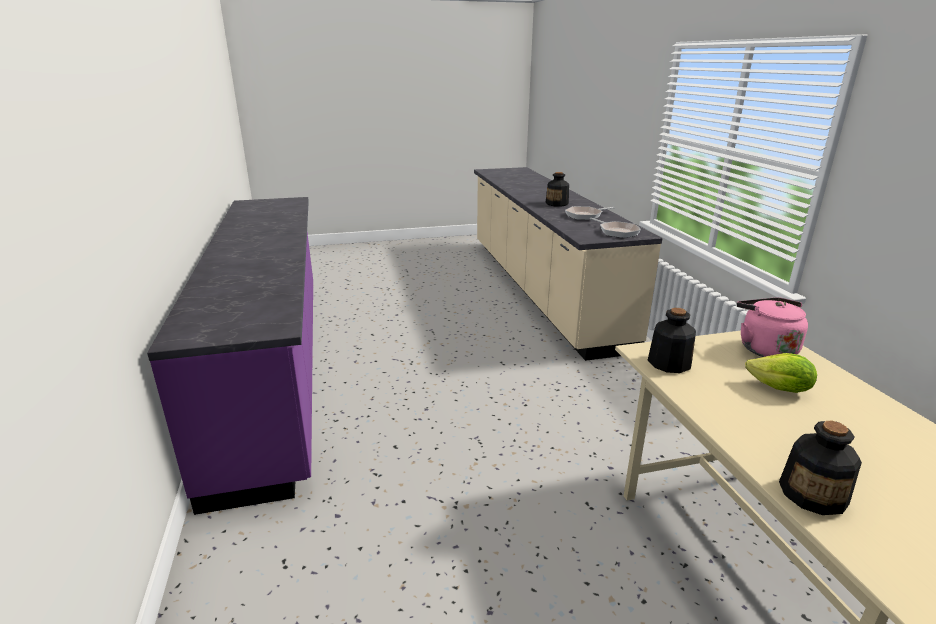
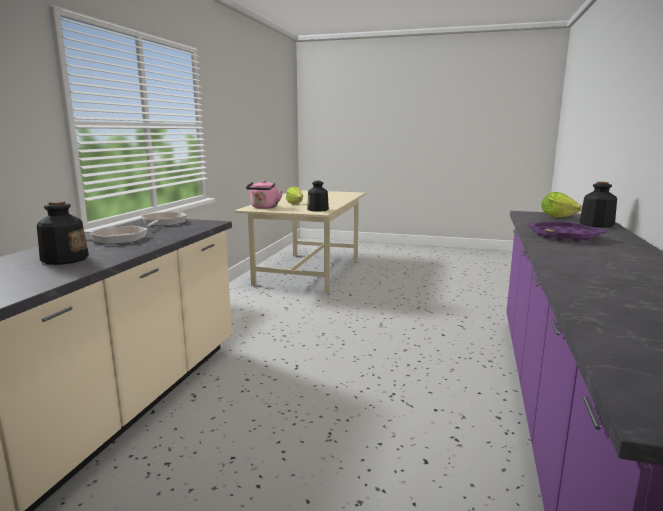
camera: 150 degrees left, 10 degrees down
bottle [779,421,862,515] -> bottle moved to [579,182,617,228]
none -> purple tray [526,222,607,242]
none -> lettuce [541,192,582,218]

